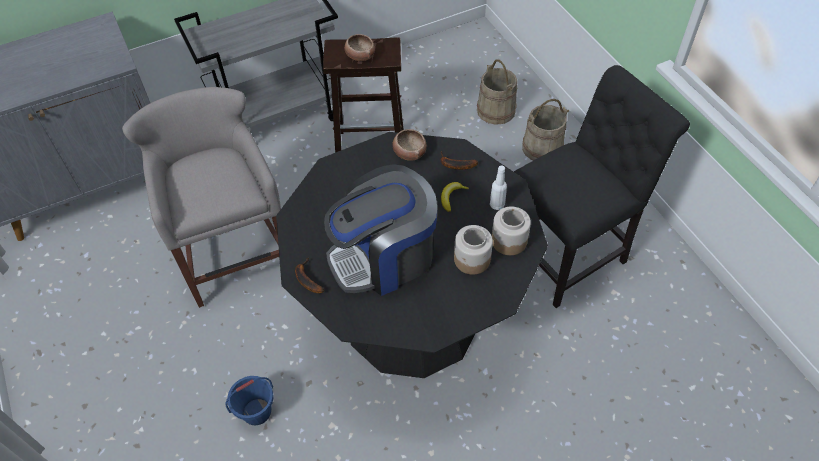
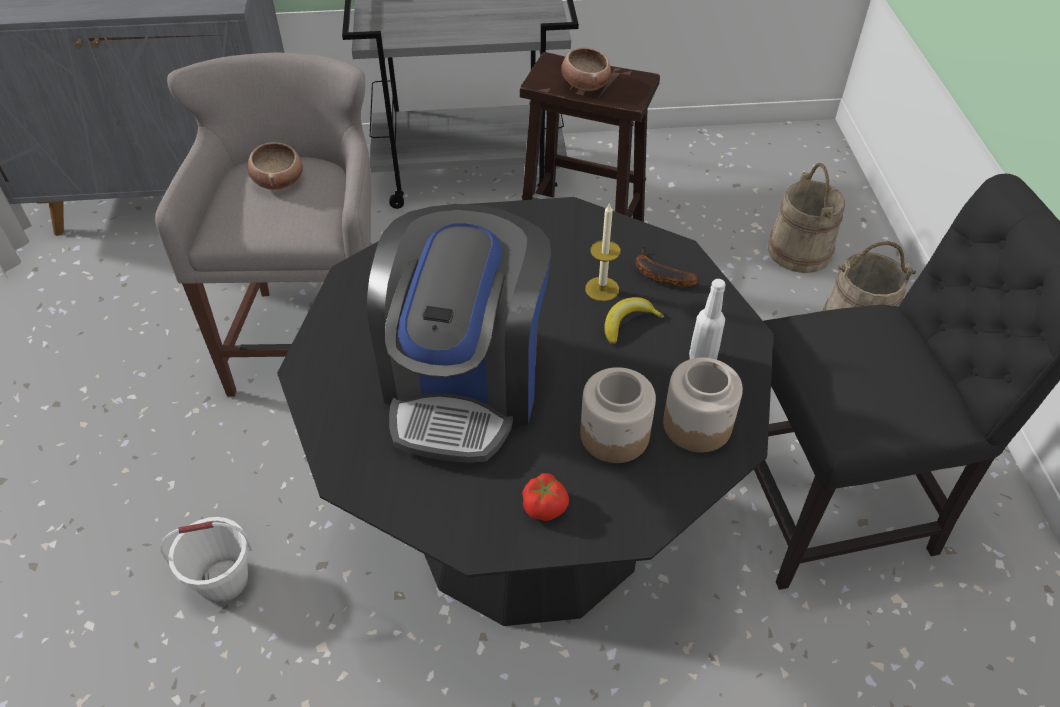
camera: 20 degrees right, 5 degrees down
blue bucket [226,376,274,425] -> white bucket [160,517,253,603]
banana [295,258,324,293] -> none
coffee machine [324,164,437,296] -> coffee machine turned 75 degrees counterclockwise [367,204,551,463]
bowl [392,129,427,161] -> bowl moved to [248,142,303,190]
none -> tomato [522,473,569,521]
none -> candle [585,202,620,301]

